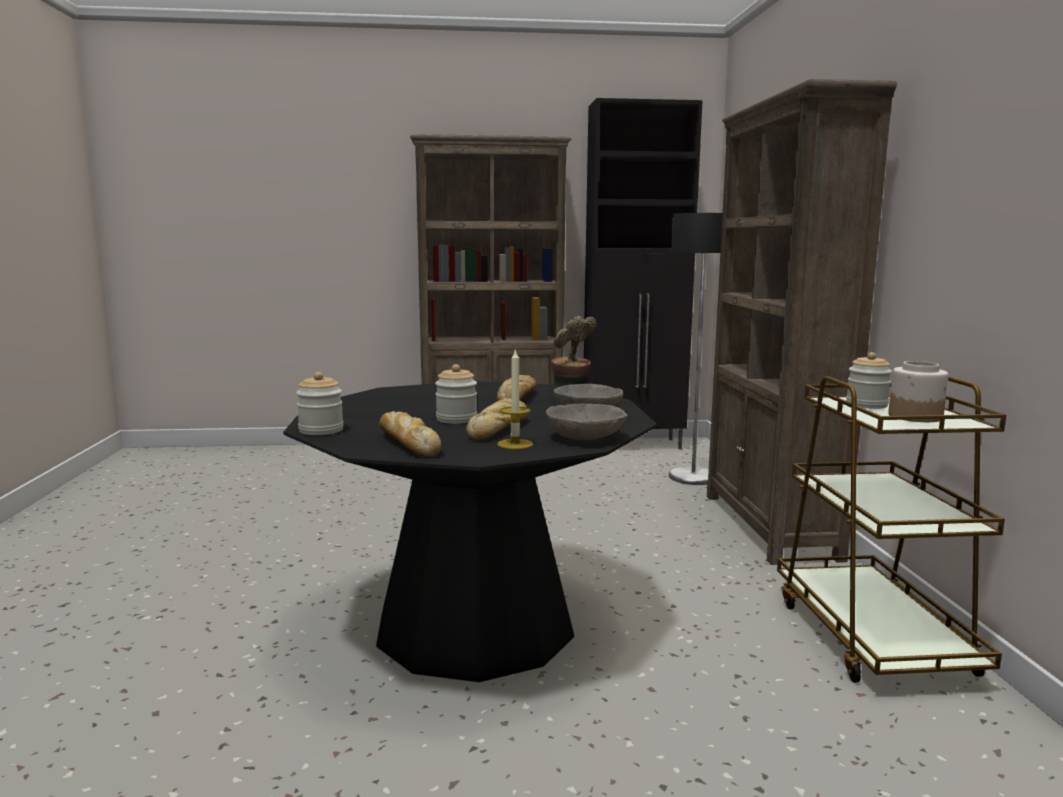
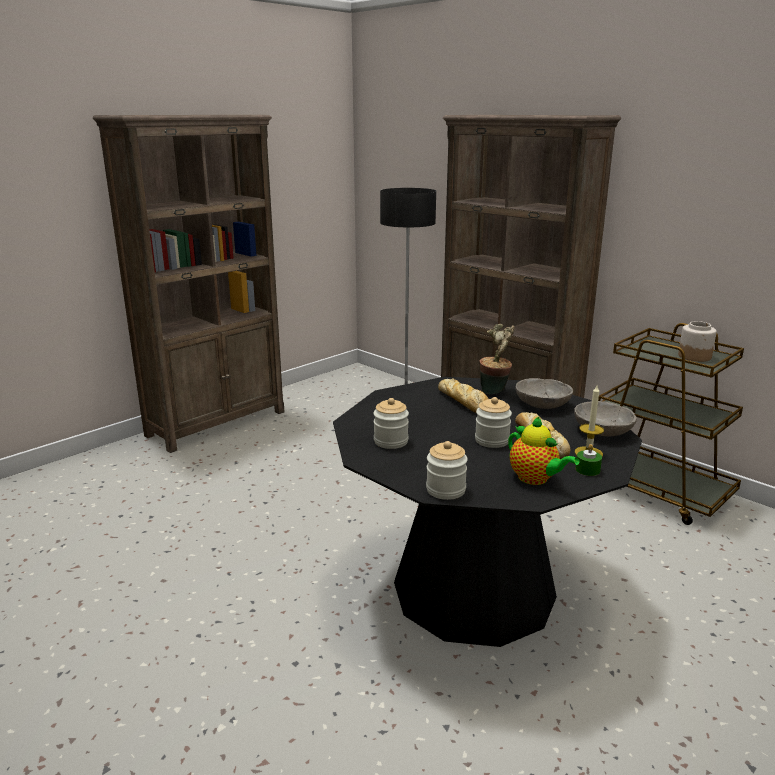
camera: 40 degrees left, 10 degrees up
bread [379,411,441,457] -> teapot [508,416,580,485]
black cabinet [584,98,703,449] -> none
jar [846,352,892,409] -> jar moved to [373,398,409,449]
none -> green candle [575,444,602,476]

